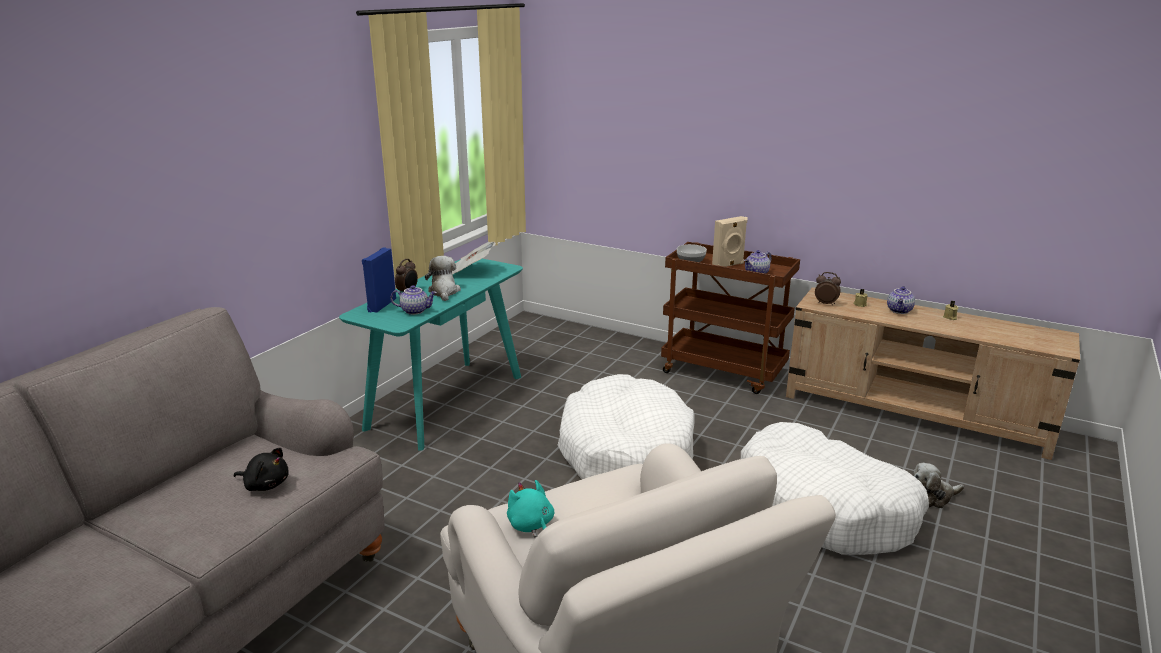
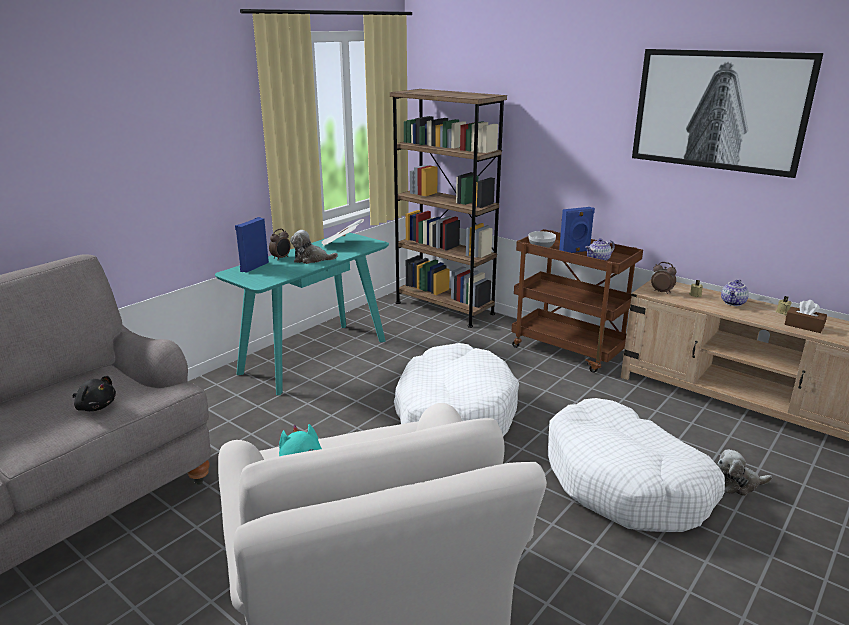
camera: 10 degrees right, 0 degrees up
teapot [390,285,437,315] -> none
plush toy [425,256,461,301] -> plush toy turned 90 degrees counterclockwise [290,230,338,264]
beige speaker [712,216,748,267] -> blue speaker [559,207,595,253]
none -> brown bookcase [390,89,507,328]
none -> picture [632,49,823,178]
none -> brown tissue box [785,300,827,333]

